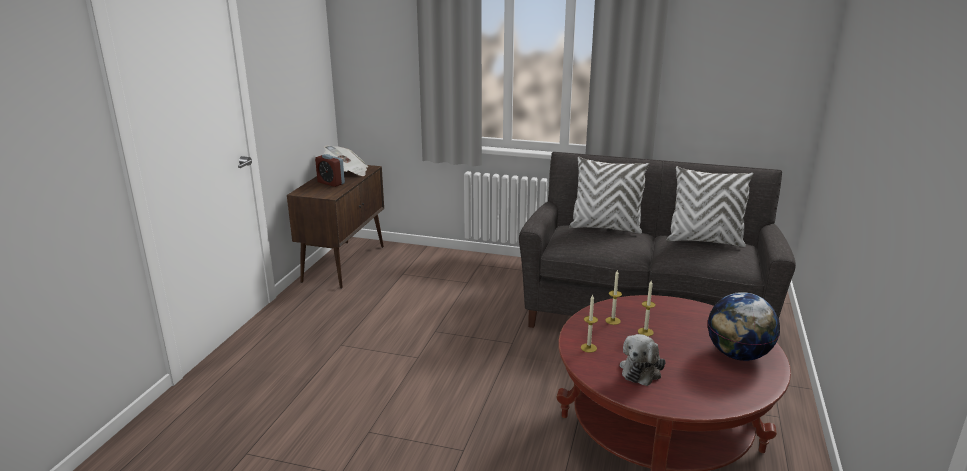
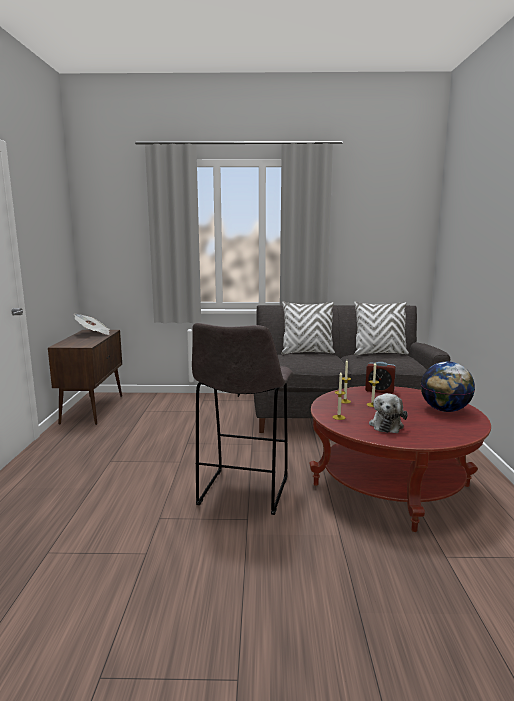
camera: 15 degrees left, 10 degrees down
alarm clock [315,154,345,187] -> alarm clock moved to [365,362,396,394]
none -> grey stool [192,323,293,515]

